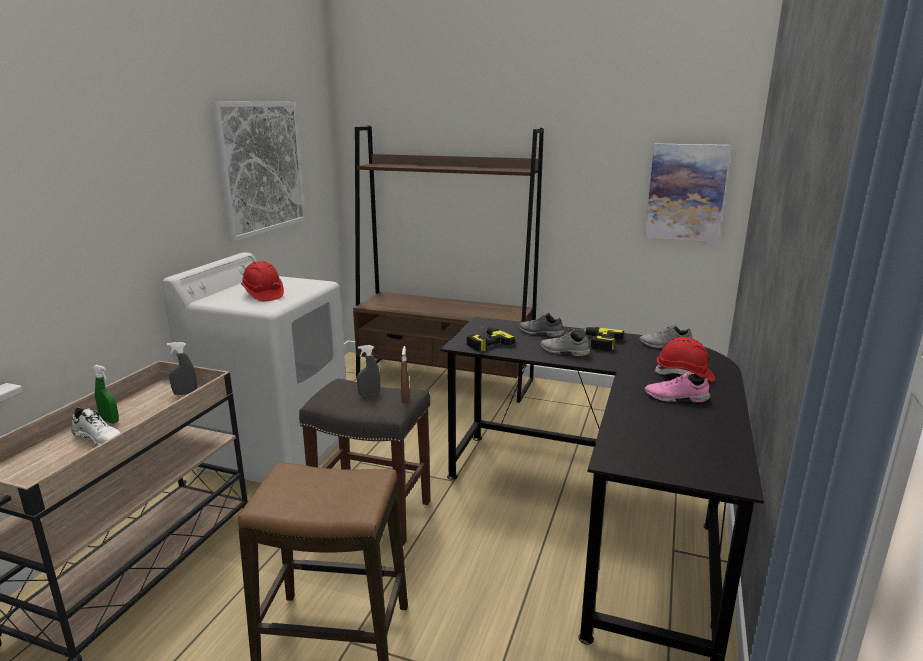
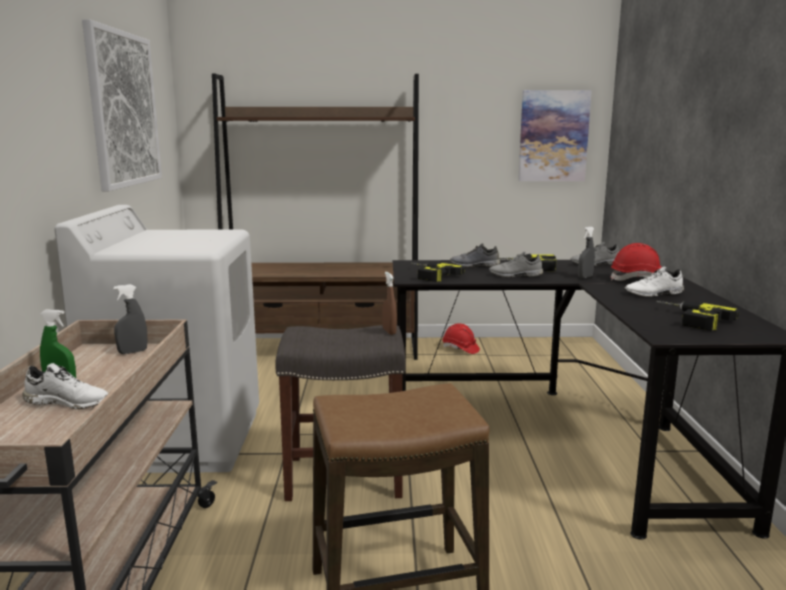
camera: 20 degrees left, 5 degrees down
red hard hat [241,261,284,301] -> red hard hat moved to [442,323,480,354]
grey spray bottle [357,345,380,396] -> grey spray bottle moved to [578,226,595,278]
pink shoe [645,372,710,403] -> white shoe [625,267,684,297]
none -> power drill [656,300,739,331]

